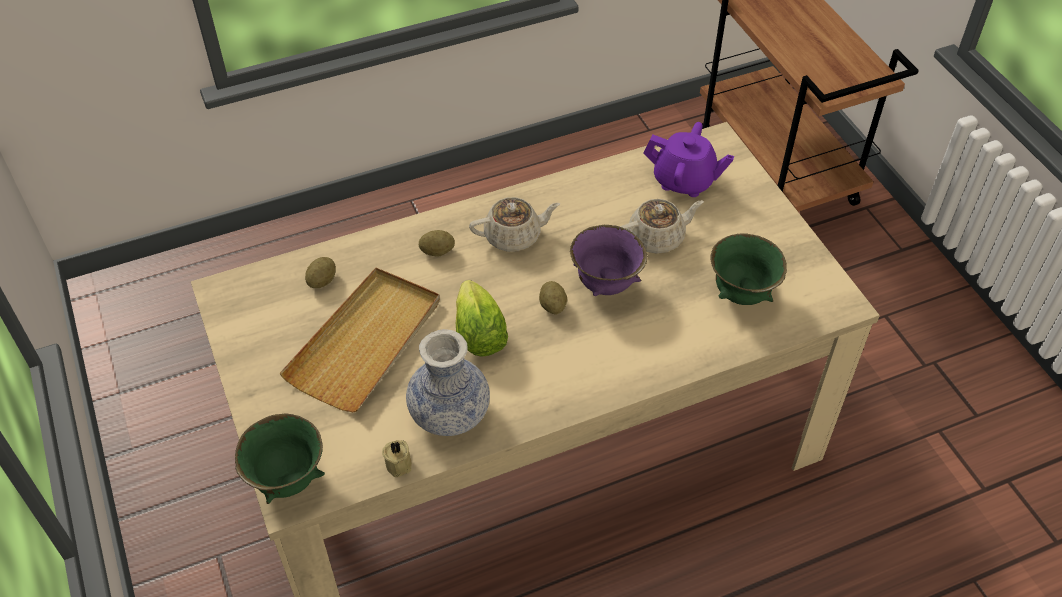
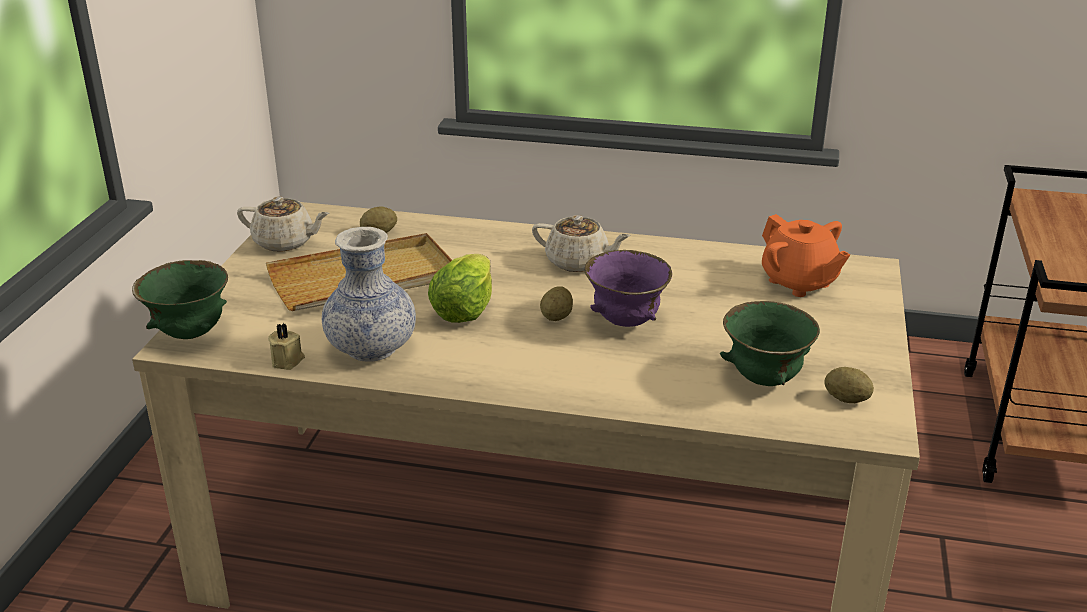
camera: 35 degrees right, 20 degrees down
potato [419,230,455,257] -> potato moved to [824,367,874,403]
beige teapot [621,199,704,254] -> beige teapot moved to [237,196,329,252]
purple teapot [643,122,734,197] -> orange teapot [762,214,850,297]

